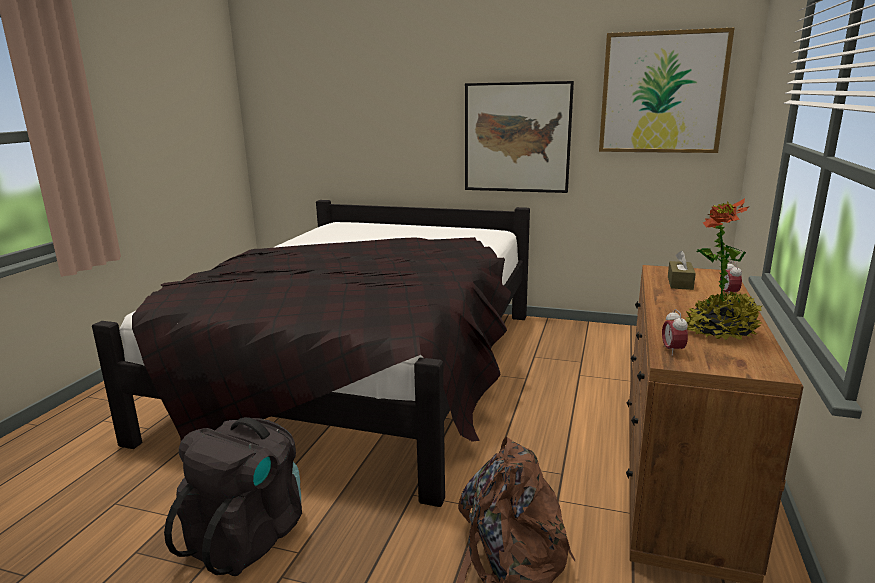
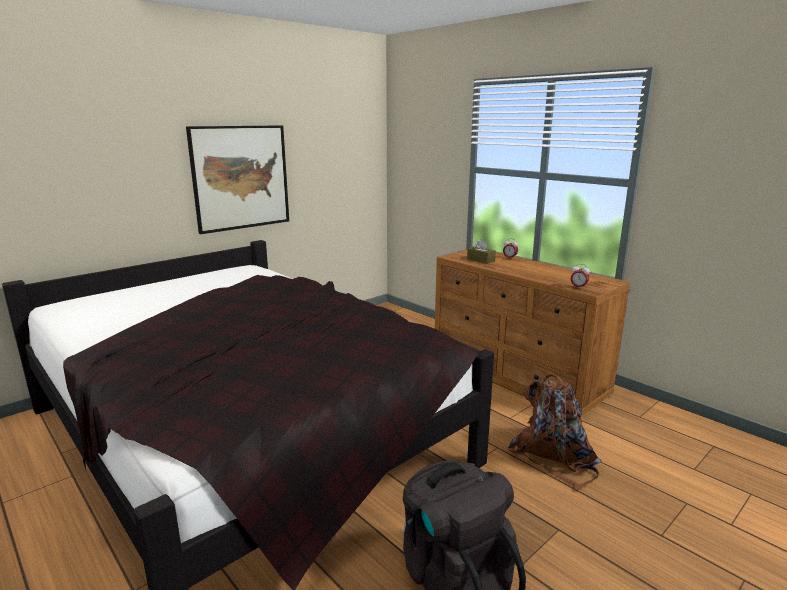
camera: 60 degrees left, 0 degrees up
picture [599,27,735,153] -> none
potted plant [684,198,763,340] -> none

